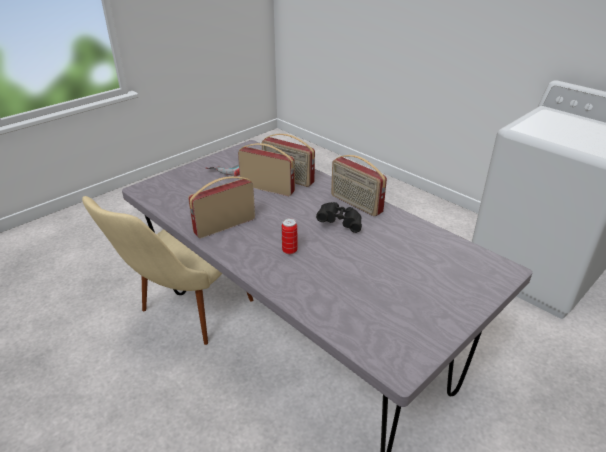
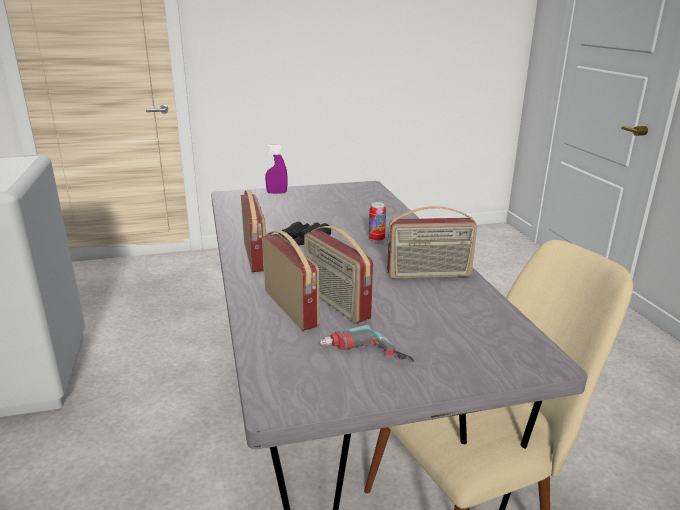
camera: 150 degrees left, 10 degrees down
none -> purple spray bottle [265,144,288,194]

